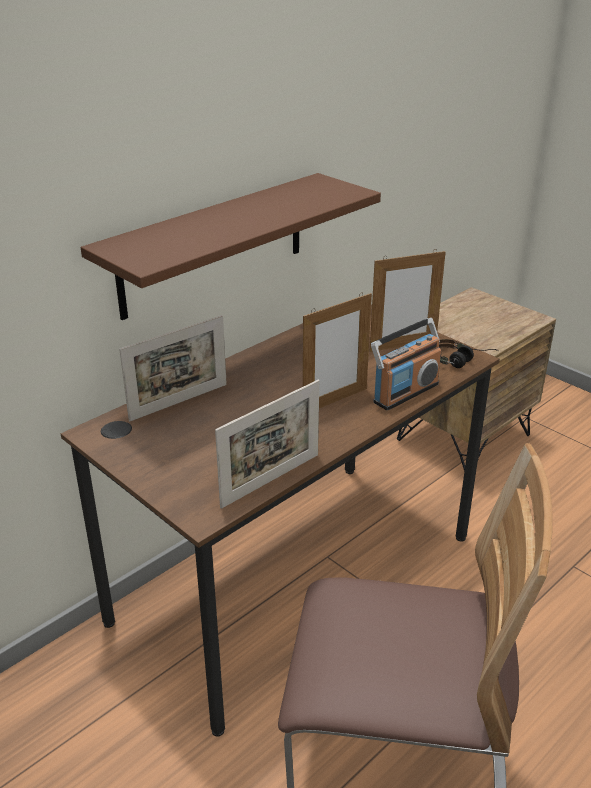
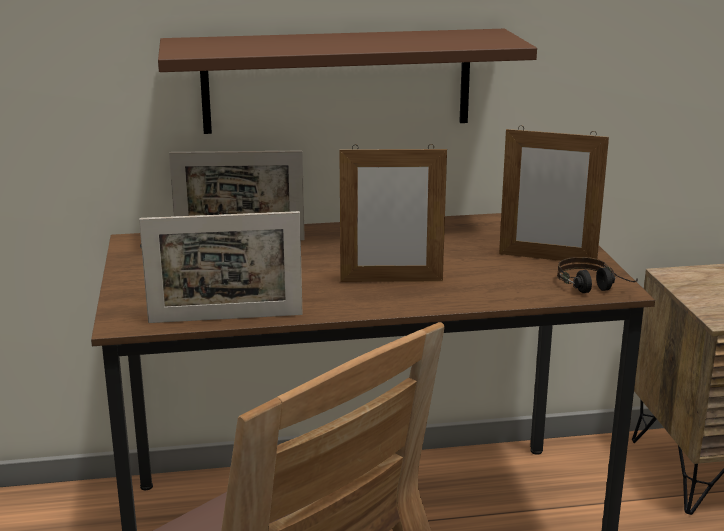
camera: 35 degrees right, 10 degrees down
radio [371,318,441,410] -> none

